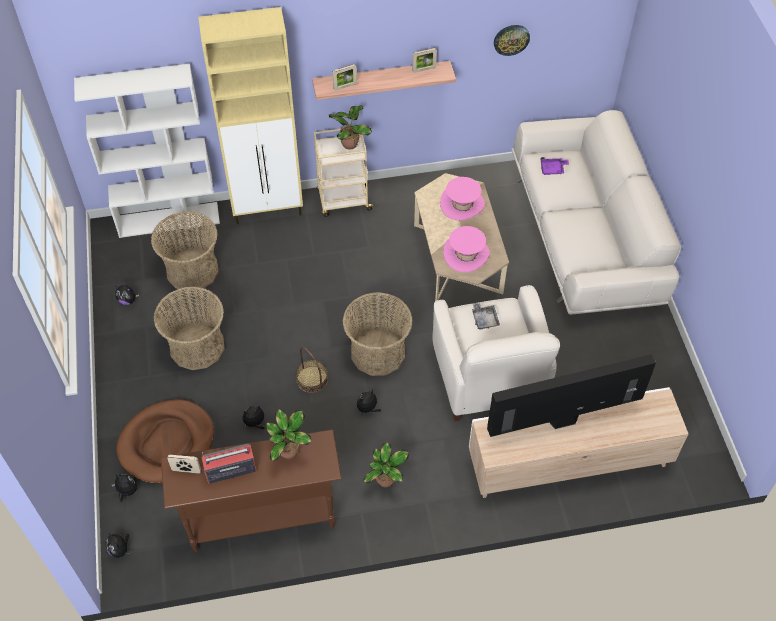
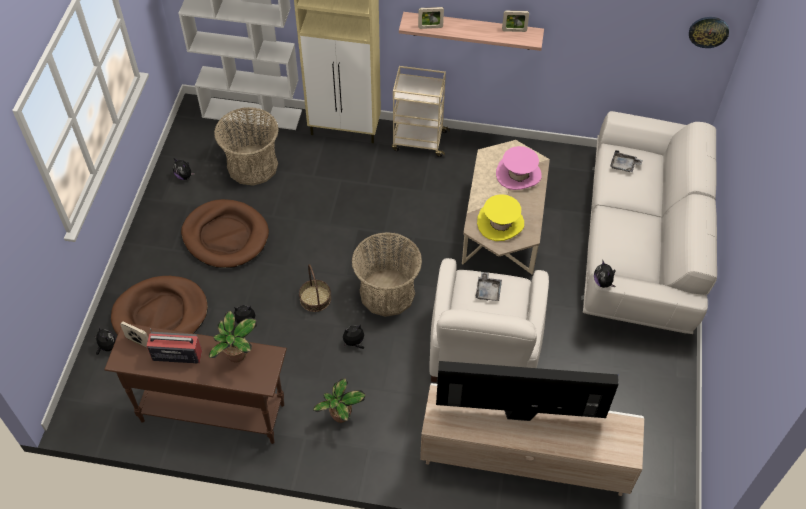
camera: 20 degrees right, 0 degrees up
plush toy [106,533,130,558] -> plush toy moved to [594,261,616,288]
basket [154,287,225,370] -> brown dog bed [181,199,269,268]
potted plant [329,105,372,150] -> none
pink hat [443,226,490,272] -> yellow hat [477,194,524,241]
wall clock [494,25,530,56] -> wall clock moved to [689,17,729,48]
purple tray [540,157,569,175] -> grey tray [610,150,643,172]

